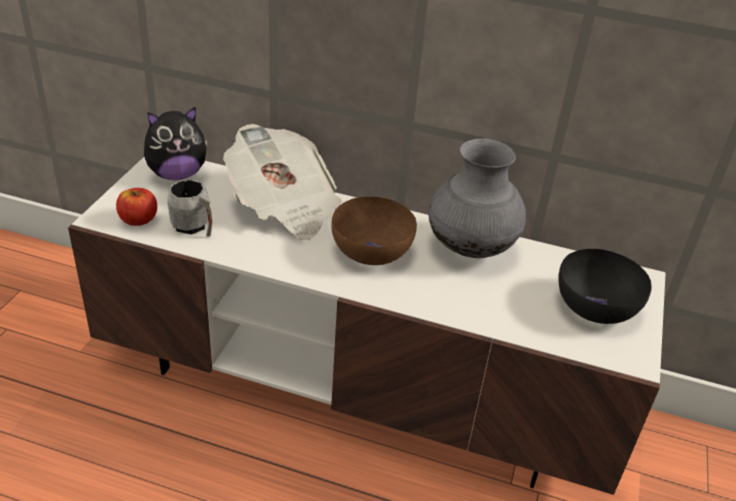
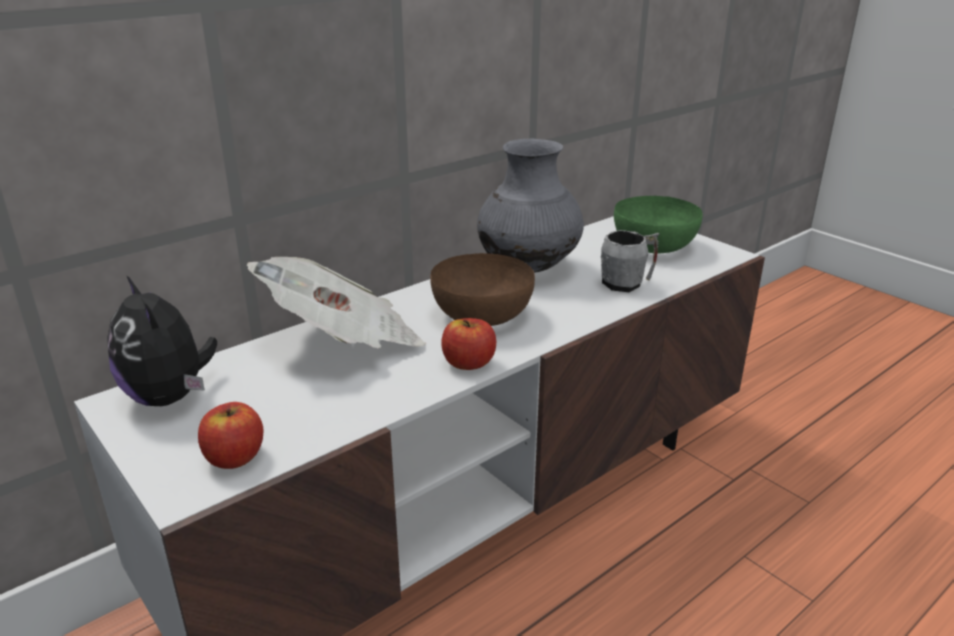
camera: 55 degrees left, 10 degrees down
plush toy [144,106,207,180] -> plush toy turned 135 degrees clockwise [107,275,217,406]
grey mug [167,180,212,237] -> grey mug moved to [601,230,660,292]
black bowl [558,249,651,324] -> green bowl [614,196,703,253]
none -> apple [441,318,496,370]

